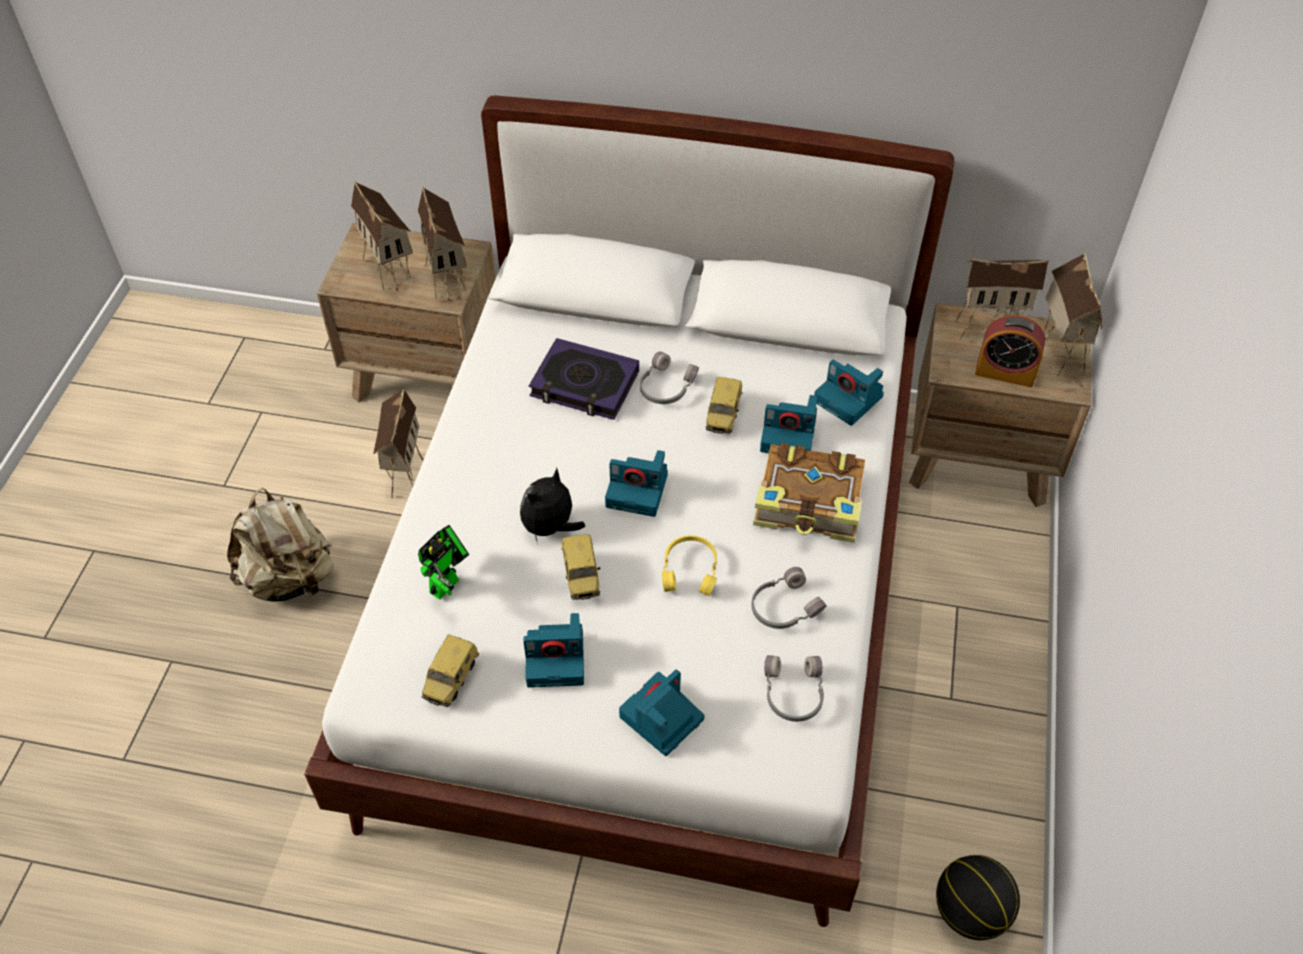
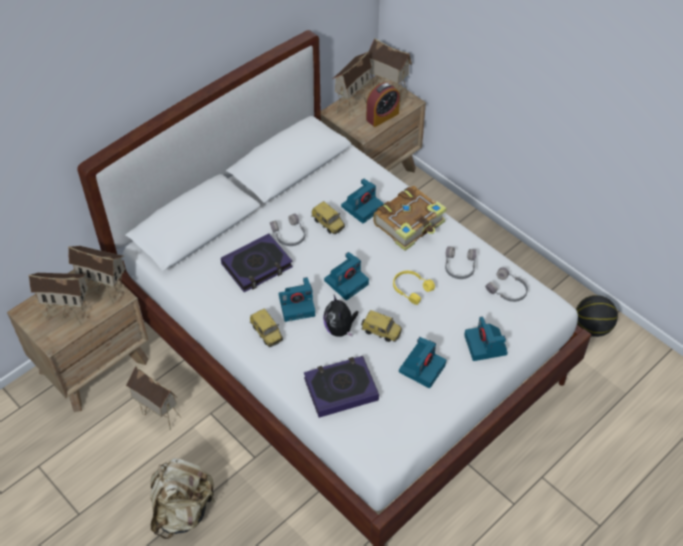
camera: 55 degrees left, 0 degrees up
toy robot [418,525,469,600] -> book [304,356,379,418]
toy car [422,635,479,707] -> toy car moved to [250,308,283,347]
camera [814,360,884,426] -> camera moved to [279,277,315,322]

